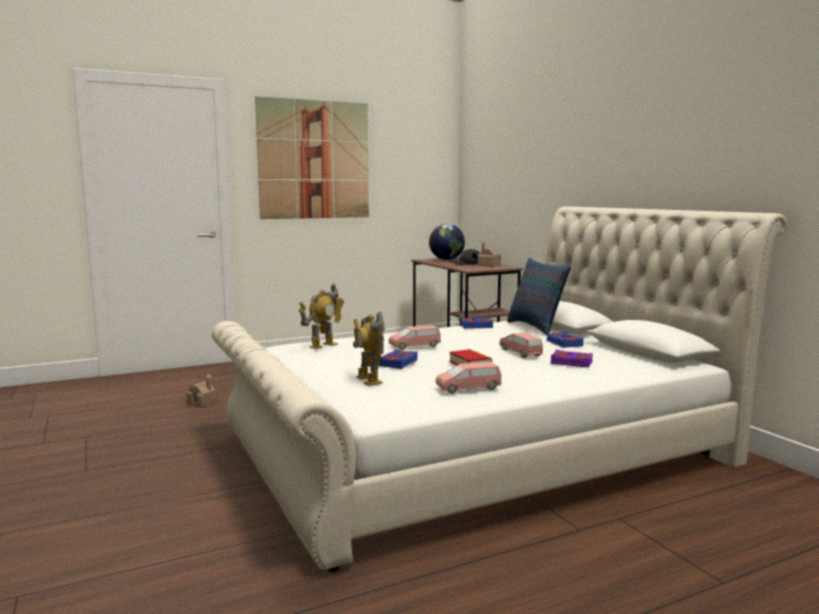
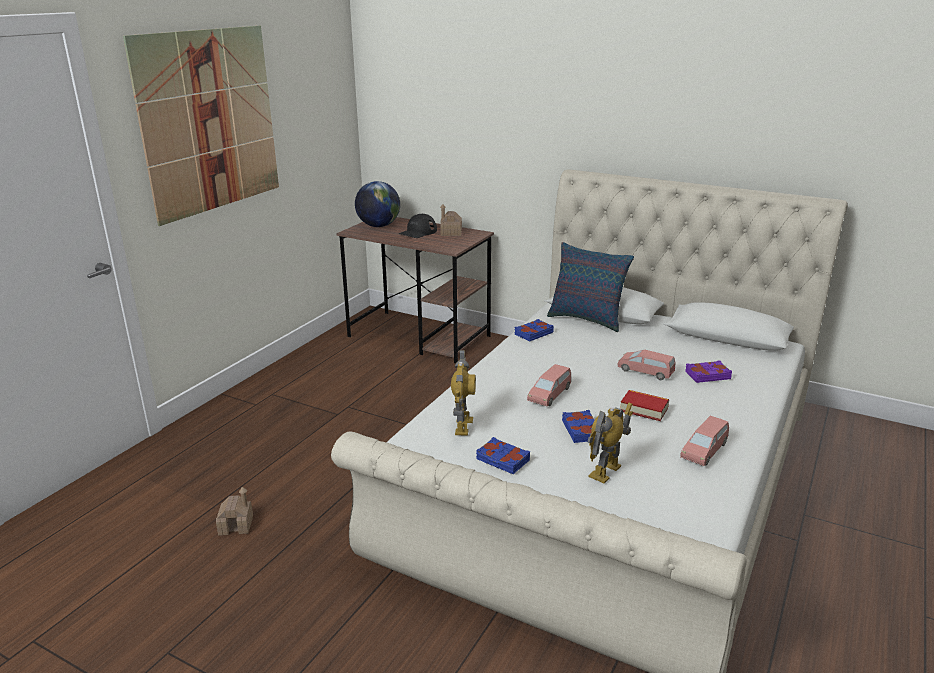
camera: 35 degrees left, 15 degrees up
toy robot [353,312,385,386] -> toy robot turned 105 degrees clockwise [587,402,633,483]
blue book [547,332,584,348] -> blue book moved to [476,437,530,474]

